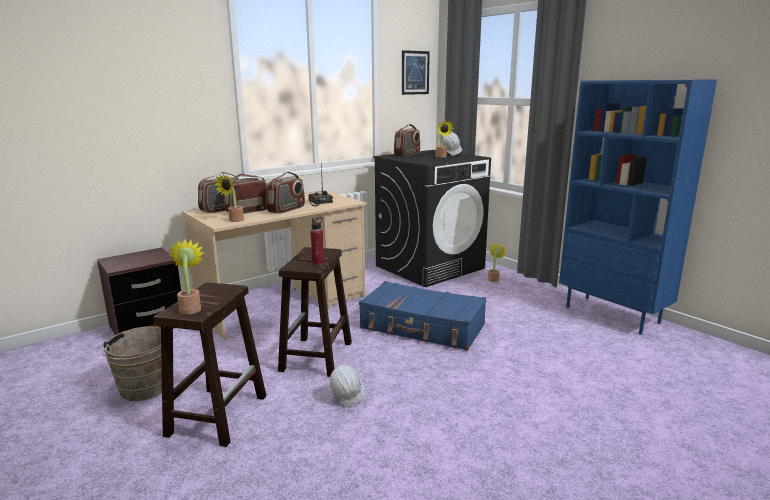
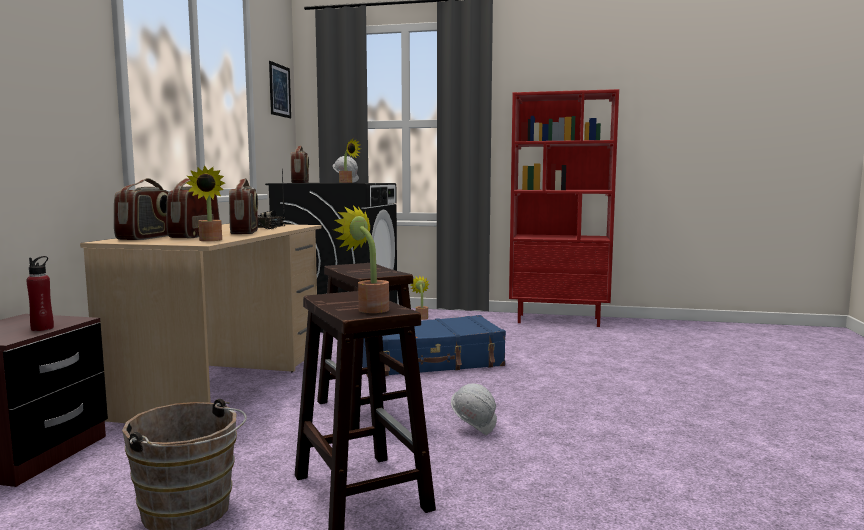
camera: 40 degrees left, 10 degrees down
red bottle [310,217,324,264] -> red bottle moved to [26,256,54,331]
blue bookcase [559,80,717,335] -> red bookcase [509,89,619,327]

